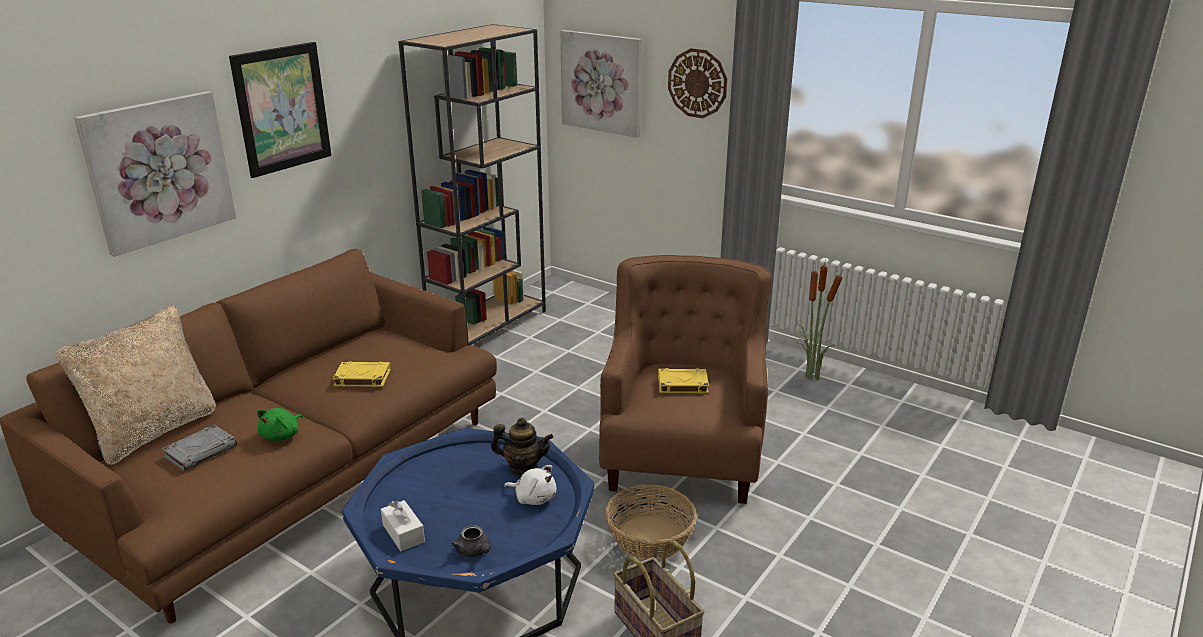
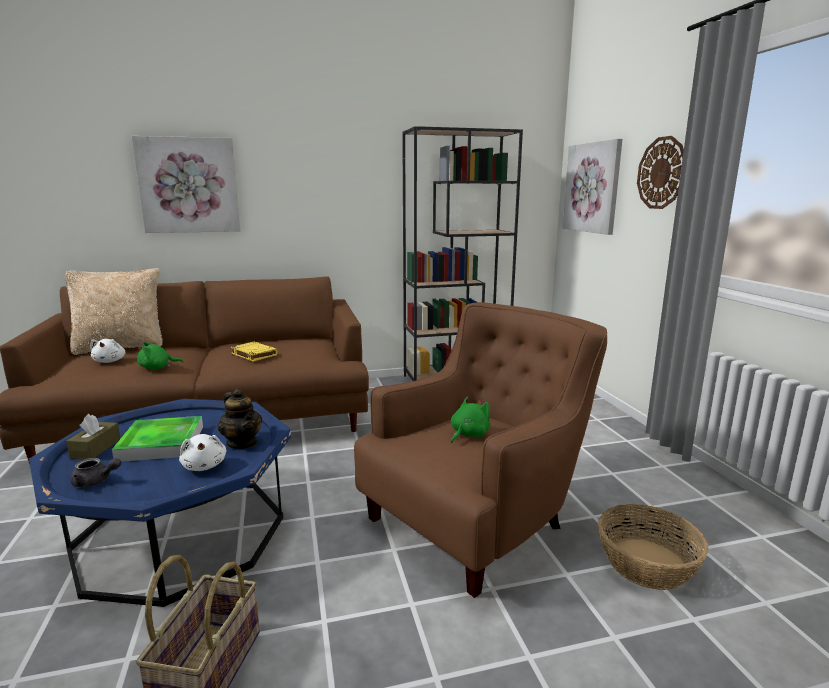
camera: 40 degrees right, 10 degrees down
grey book [162,425,237,471] -> white plush toy [90,339,125,363]
picture [229,42,332,178] -> none
white tissue box [381,500,425,551] -> brown tissue box [66,414,121,459]
grey teapot [452,525,491,557] -> grey teapot turned 90 degrees counterclockwise [71,458,121,488]
basket [605,485,697,560] -> basket moved to [598,504,709,590]
yellow book [658,368,709,394] -> green plush toy [451,397,491,443]
potted plant [796,263,843,380] -> none
none -> tray [112,416,203,462]

